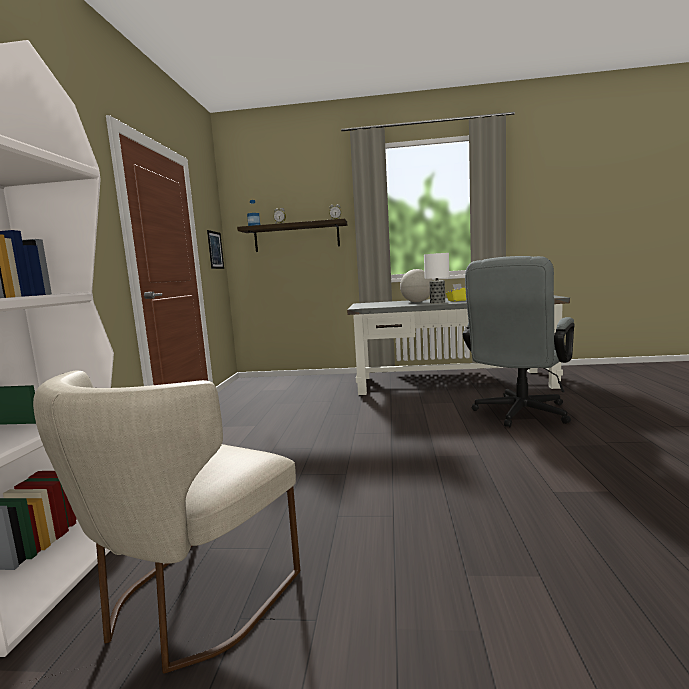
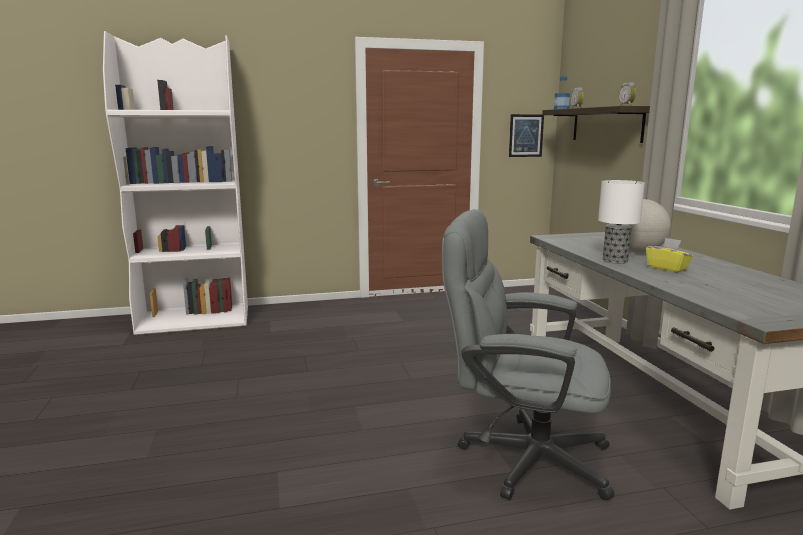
camera: 70 degrees right, 5 degrees up
beige chair [33,371,300,674] -> none

